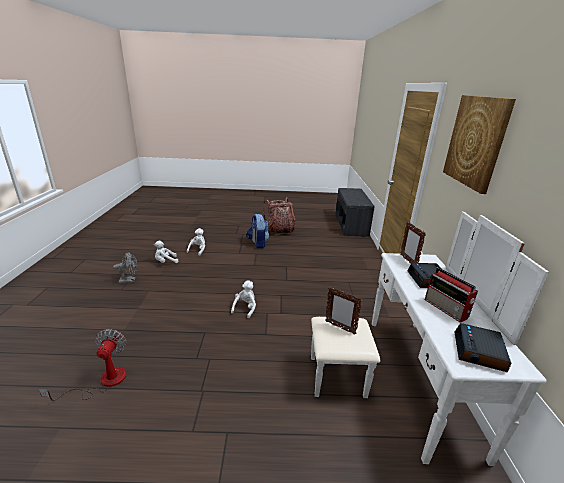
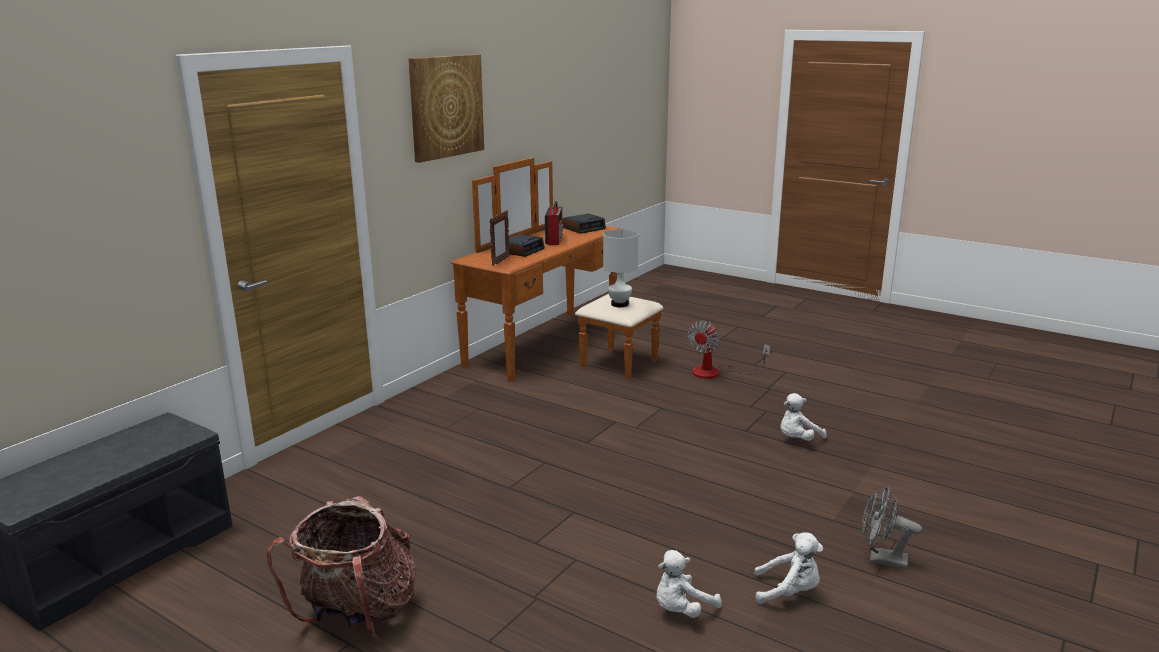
camera: 145 degrees left, 5 degrees down
fan [39,329,127,401] -> fan moved to [688,320,770,379]
white plush toy [231,280,256,318] -> white plush toy moved to [780,393,827,441]
backpack [246,214,269,248] -> none
white dresser [311,212,549,466] -> brown dresser [451,157,663,382]
picture frame [326,287,362,334] -> white table lamp [603,229,638,307]

